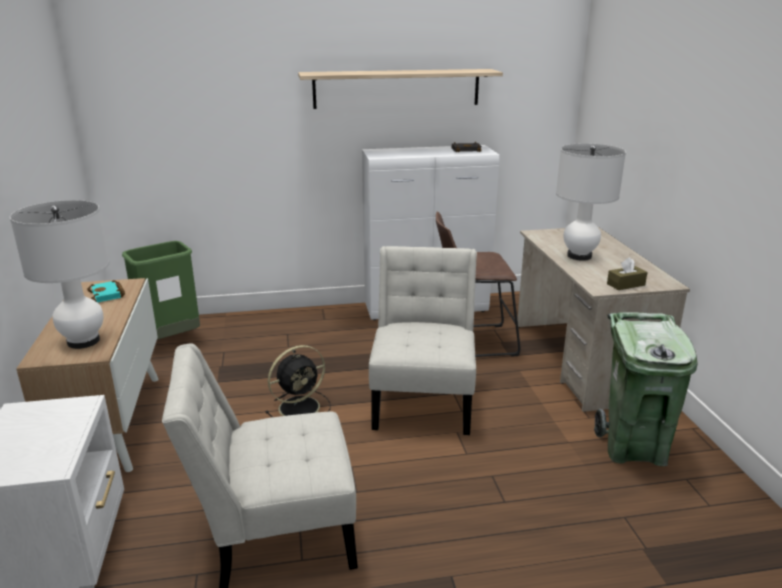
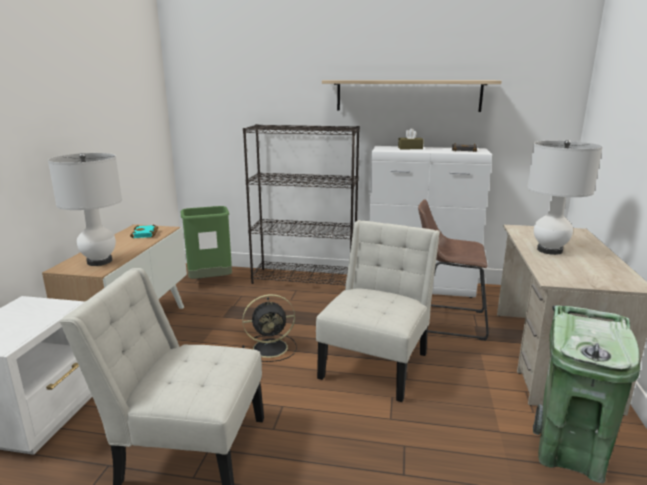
camera: 20 degrees right, 5 degrees down
brown tissue box [607,257,648,290] -> brown tissue box moved to [398,128,424,149]
none -> black bookcase [243,124,360,285]

